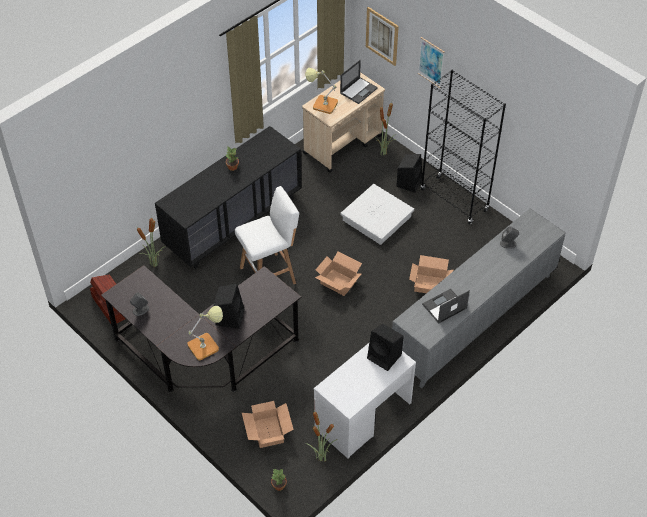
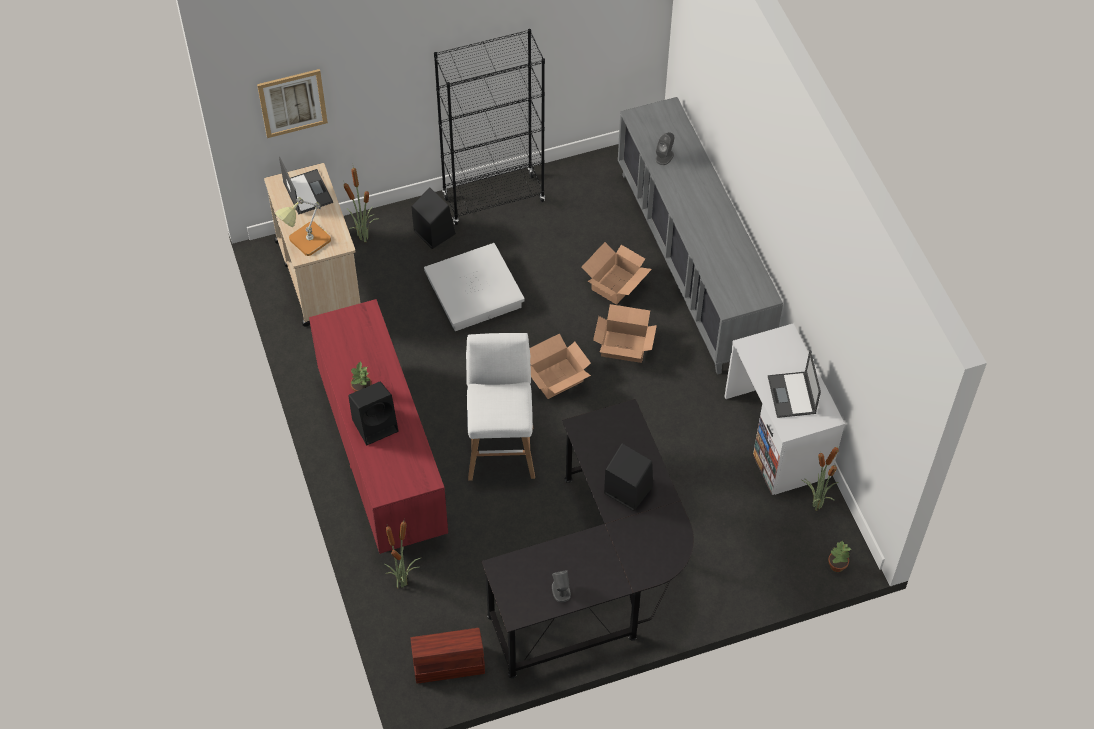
camera: 65 degrees left, 5 degrees up
black dresser [155,126,302,269] -> red dresser [309,299,448,554]
table lamp [187,306,223,360] -> none
cardboard box [242,401,294,448] -> cardboard box moved to [593,304,657,363]
black speaker [367,323,404,371] -> black speaker moved to [348,381,398,445]
picture [418,37,445,88] -> none
laptop [422,289,470,324] -> laptop moved to [768,350,821,418]

